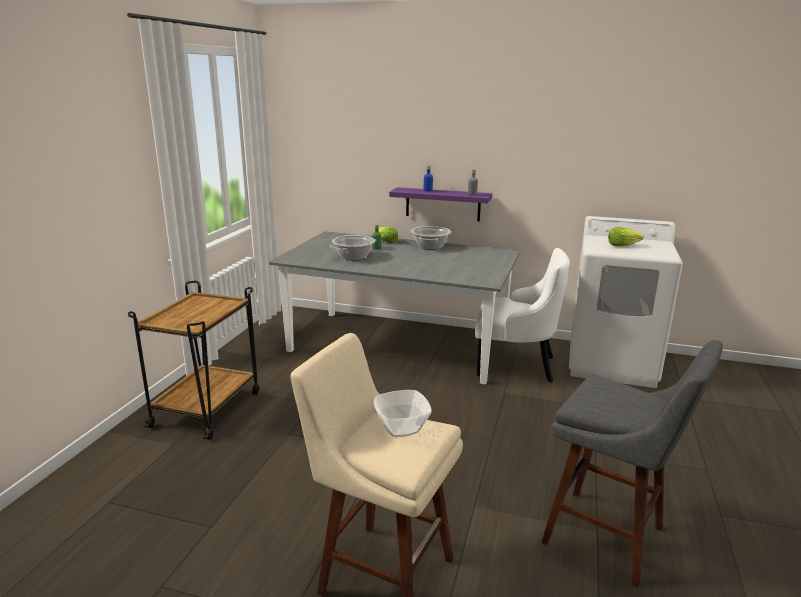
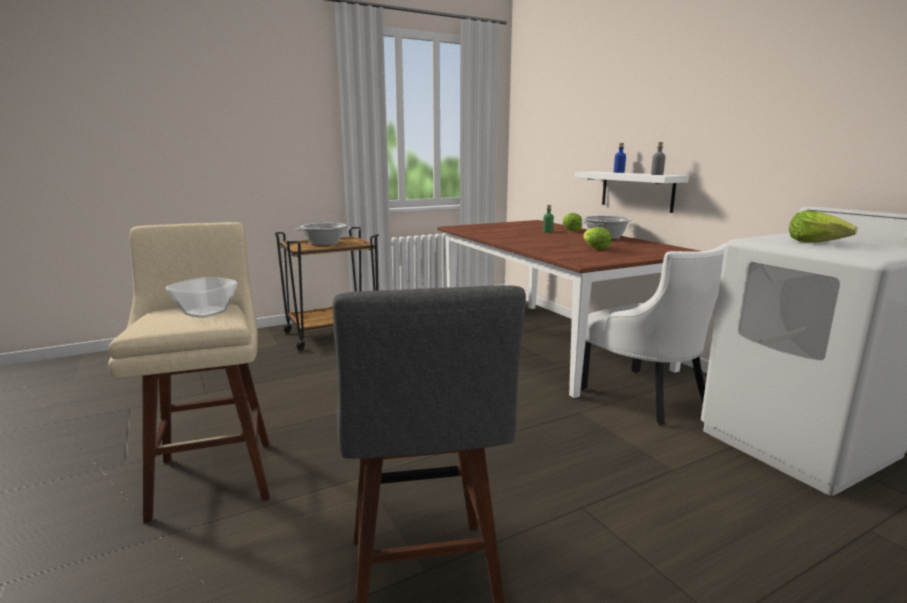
camera: 45 degrees right, 5 degrees down
grey dining table [269,231,521,385] -> brown dining table [437,220,699,398]
cooking pot [330,235,376,260] -> cooking pot moved to [296,223,351,246]
purple shelf [389,187,492,221] -> white shelf [575,171,689,213]
none -> lettuce [583,227,611,250]

